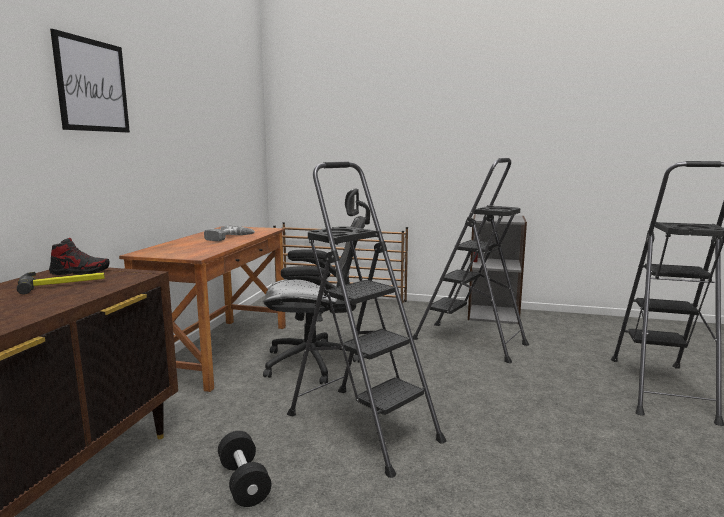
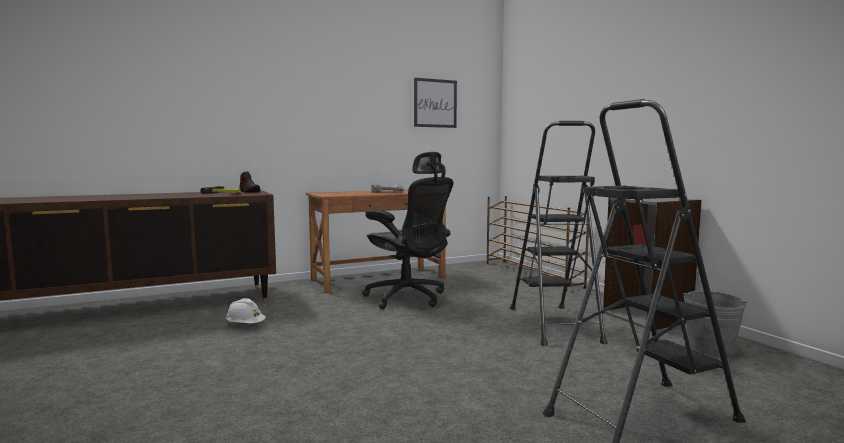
camera: 50 degrees right, 5 degrees down
picture [50,29,130,133] -> picture moved to [414,78,457,128]
black dumbbell [218,431,271,507] -> white hard hat [226,298,266,324]
step ladder [287,162,446,478] -> none
none -> grey bucket [683,291,747,356]

